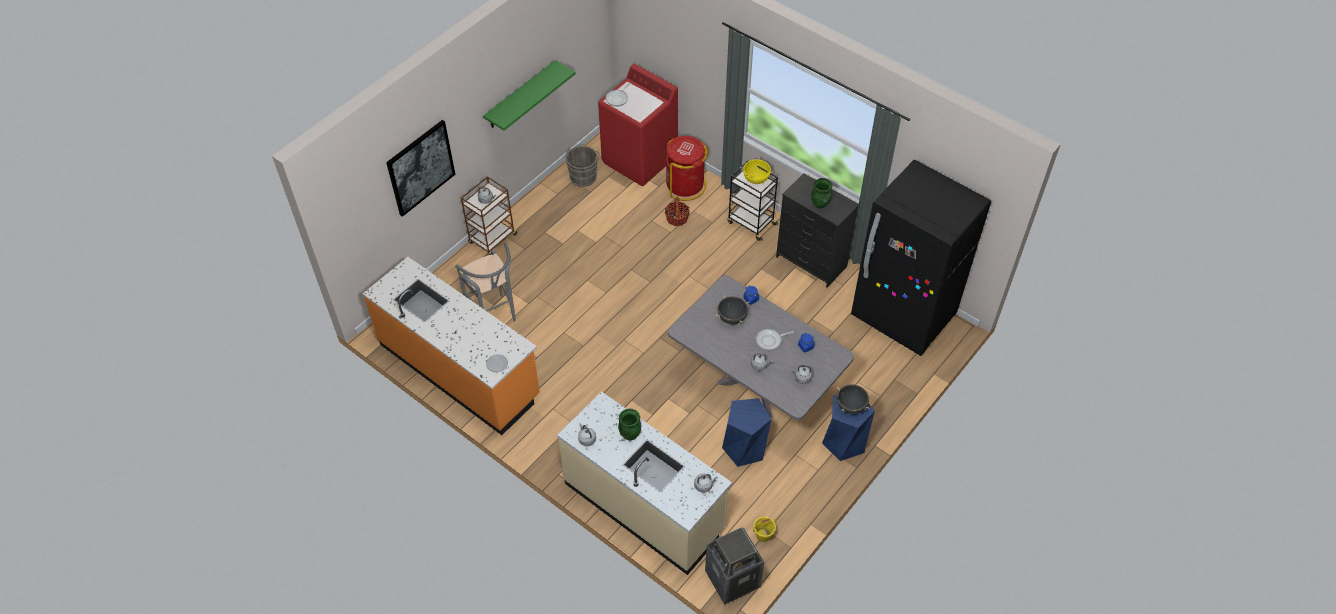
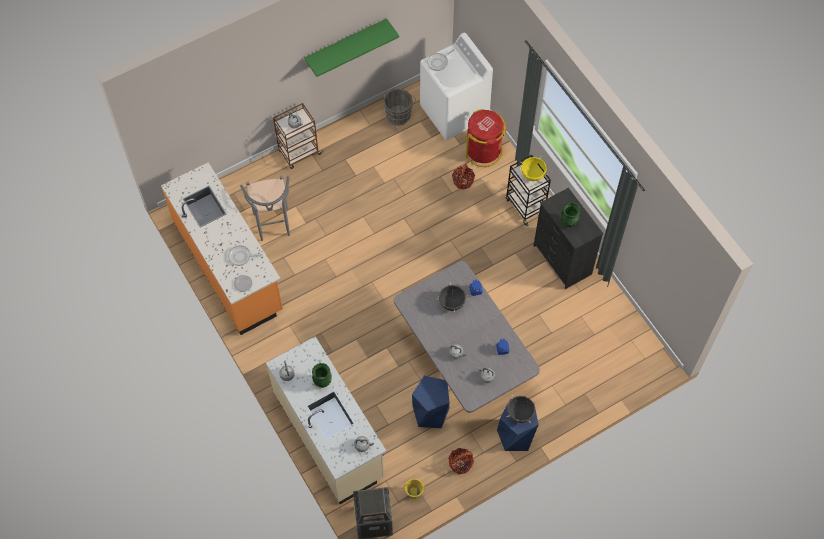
camera: 20 degrees right, 10 degrees up
picture [386,120,455,217] -> none
red washing machine [598,64,678,186] -> white washing machine [420,32,493,140]
frying pan [756,329,794,351] -> frying pan moved to [228,245,263,266]
black fridge [851,160,991,356] -> none
none -> basket [448,448,474,474]

